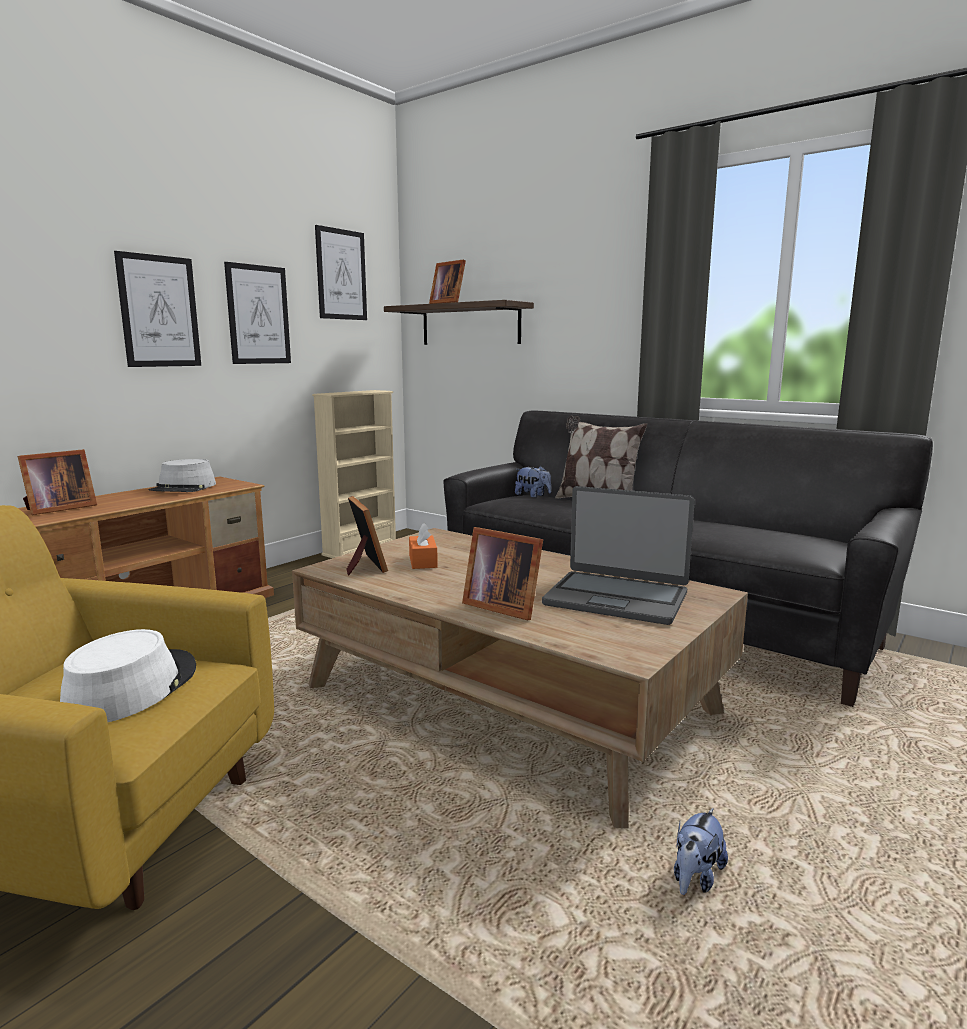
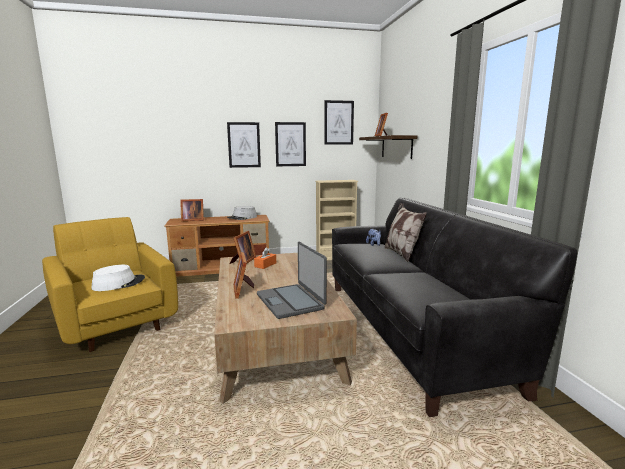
camera: 40 degrees right, 0 degrees up
plush toy [674,808,728,895] -> none

